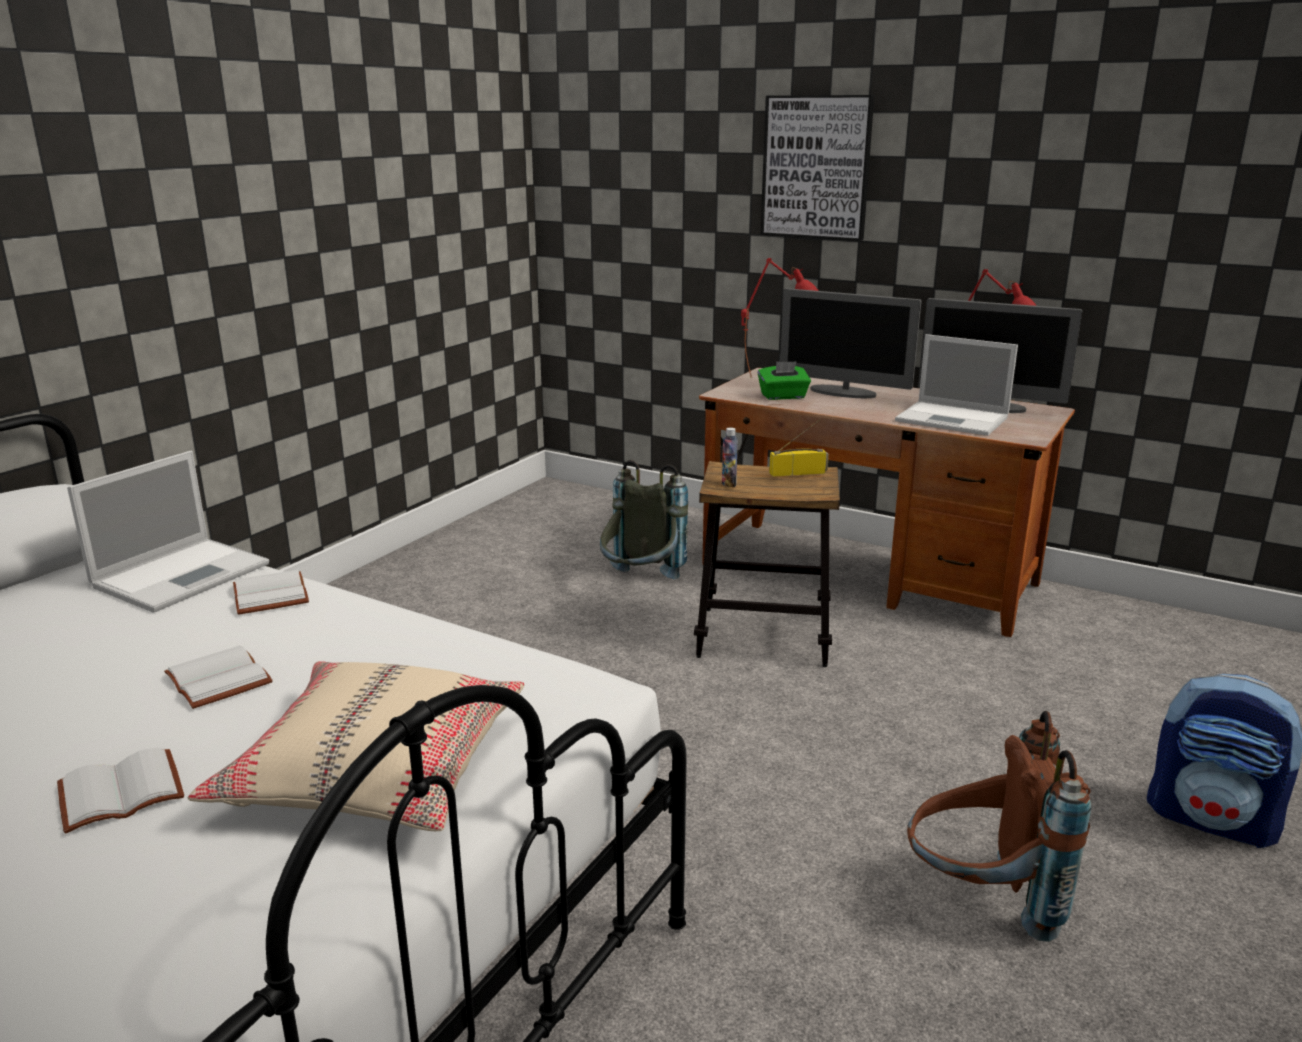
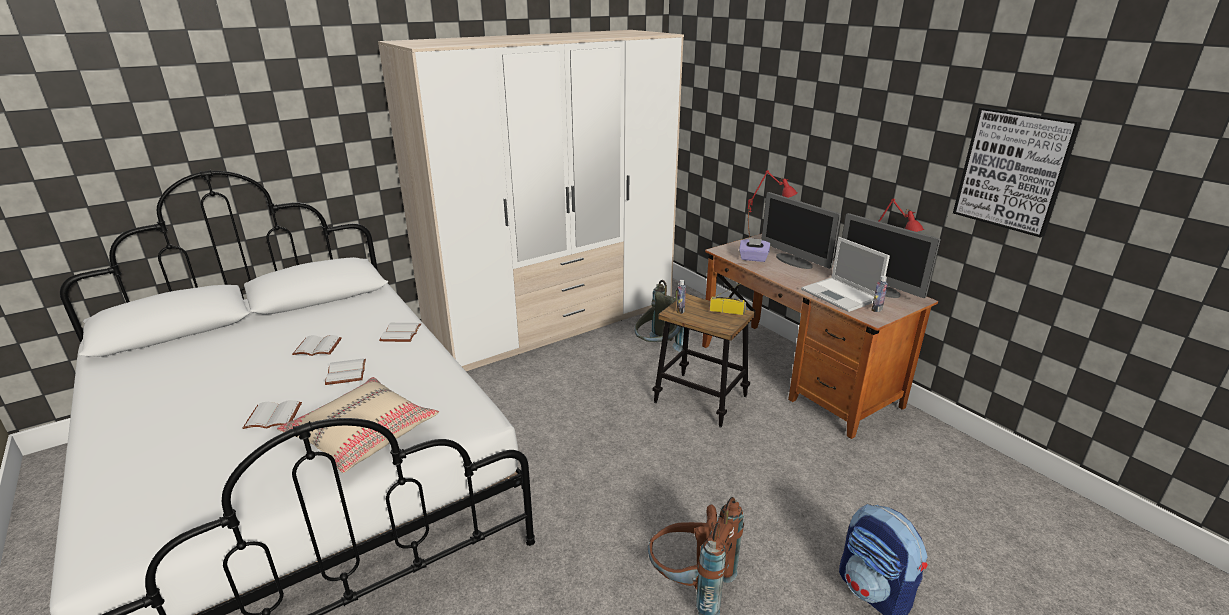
camera: 25 degrees right, 5 degrees up
laptop [67,451,269,613] -> none
green tissue box [758,361,811,400] -> purple tissue box [739,238,770,262]
picture [760,95,874,241] -> picture moved to [953,107,1081,238]
none -> white book [292,335,342,356]
none -> wardrobe [378,30,684,371]
none -> bottle [871,276,888,312]

